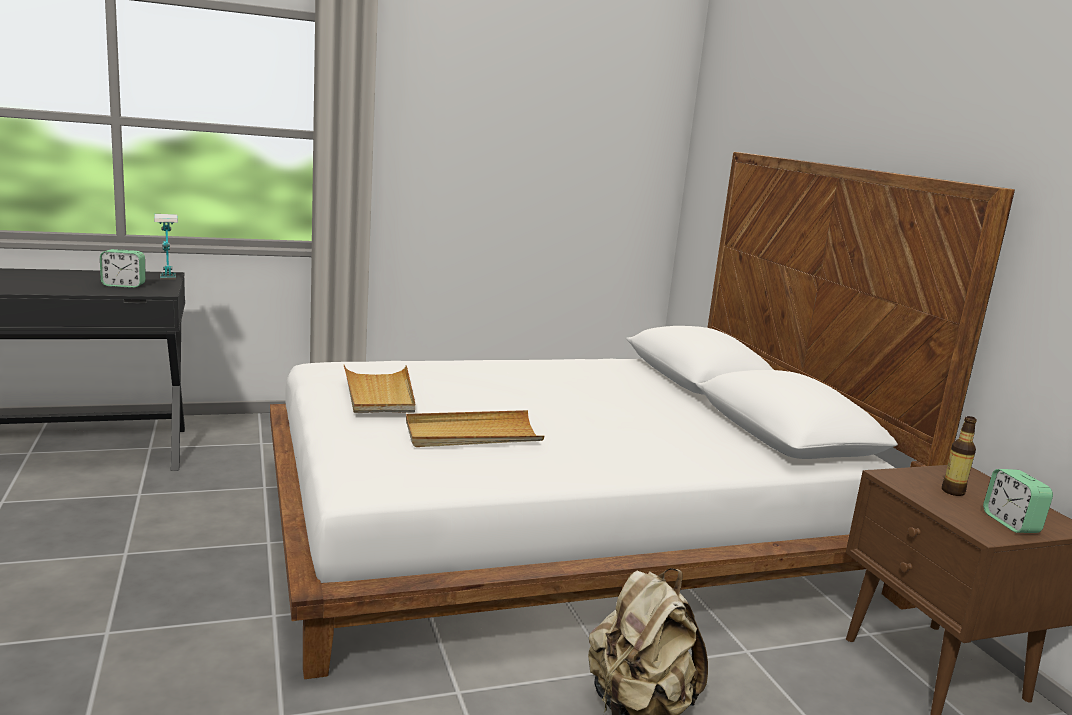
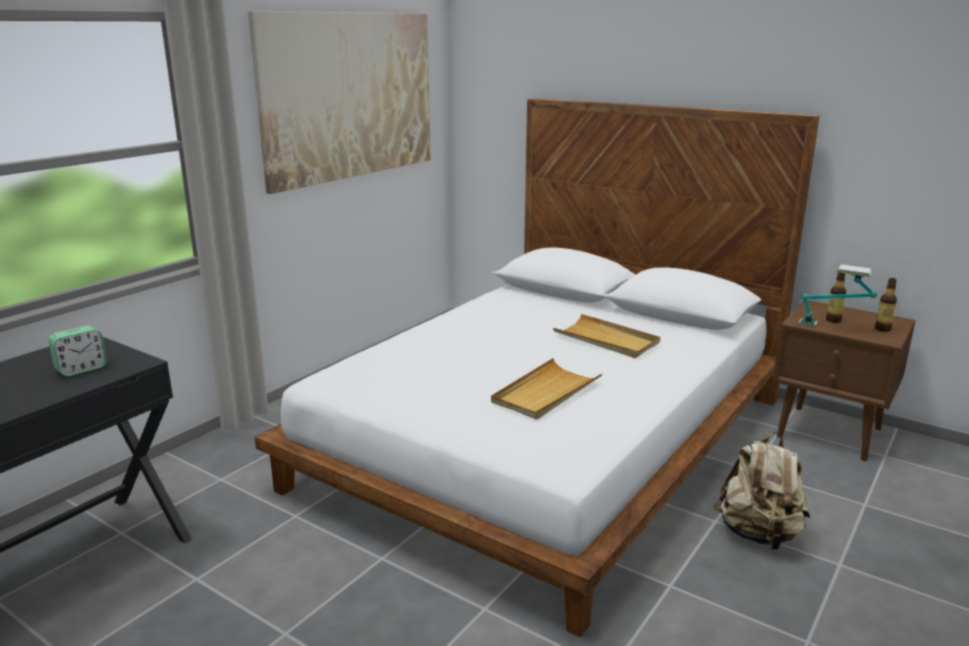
camera: 35 degrees left, 5 degrees up
table lamp [154,214,178,280] -> table lamp moved to [799,264,877,327]
beige tray [344,365,415,413] -> beige tray moved to [553,314,660,358]
alarm clock [983,469,1053,533] -> bottle [875,278,897,332]
none -> picture [248,11,431,194]

